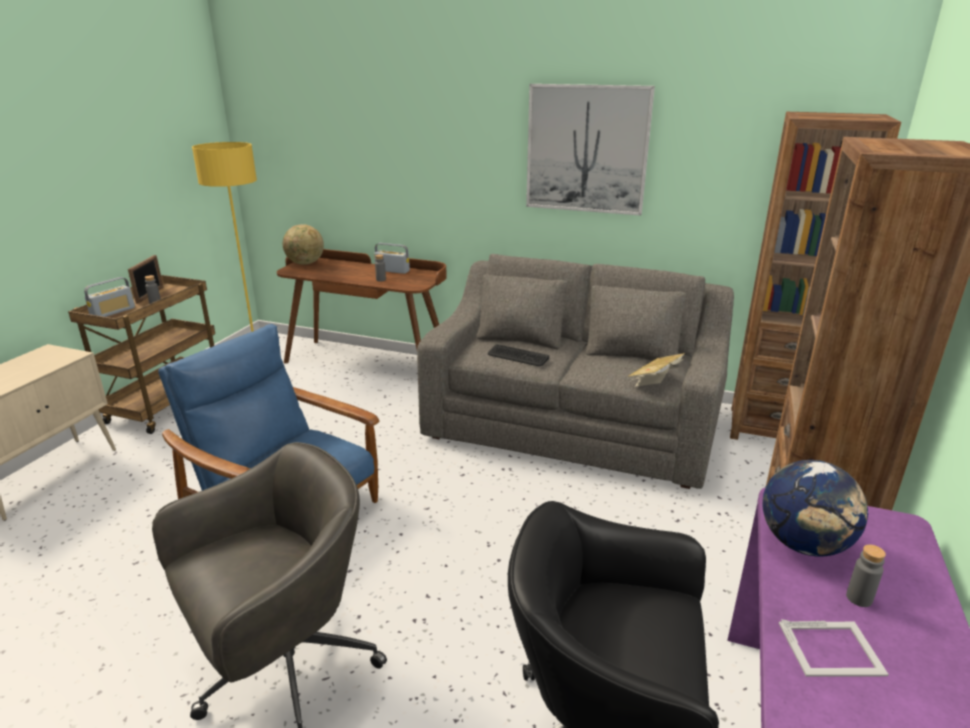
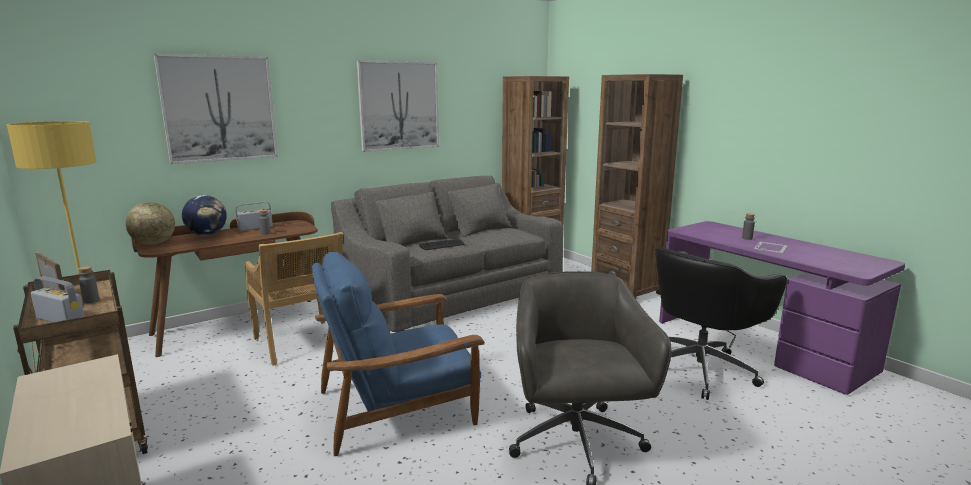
camera: 55 degrees left, 10 degrees down
radio [84,277,135,317] -> radio turned 45 degrees counterclockwise [31,277,85,322]
book [627,353,685,387] -> none
globe [763,460,868,556] -> globe moved to [182,195,227,236]
none -> picture [154,54,278,164]
none -> beige chair [245,232,343,366]

